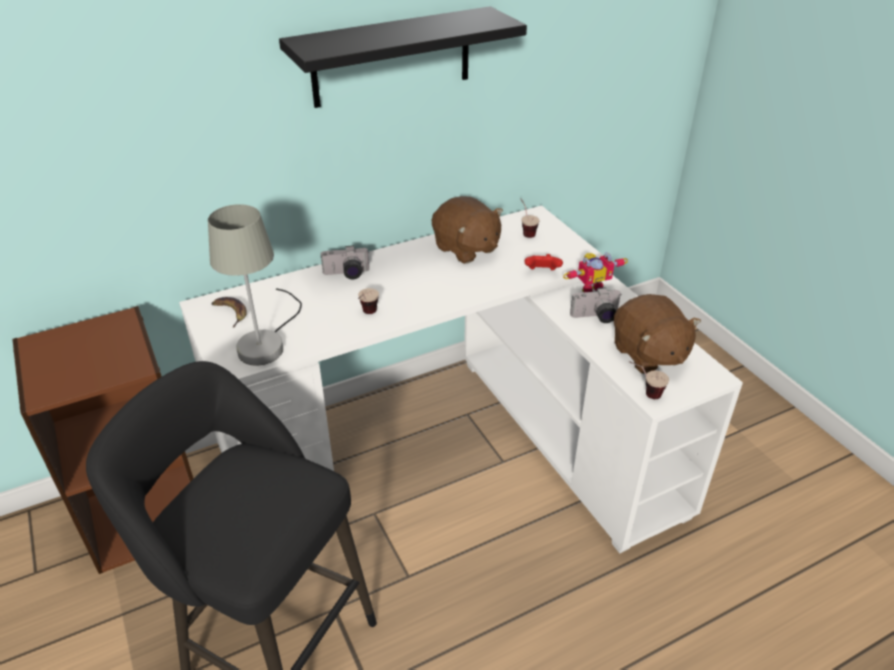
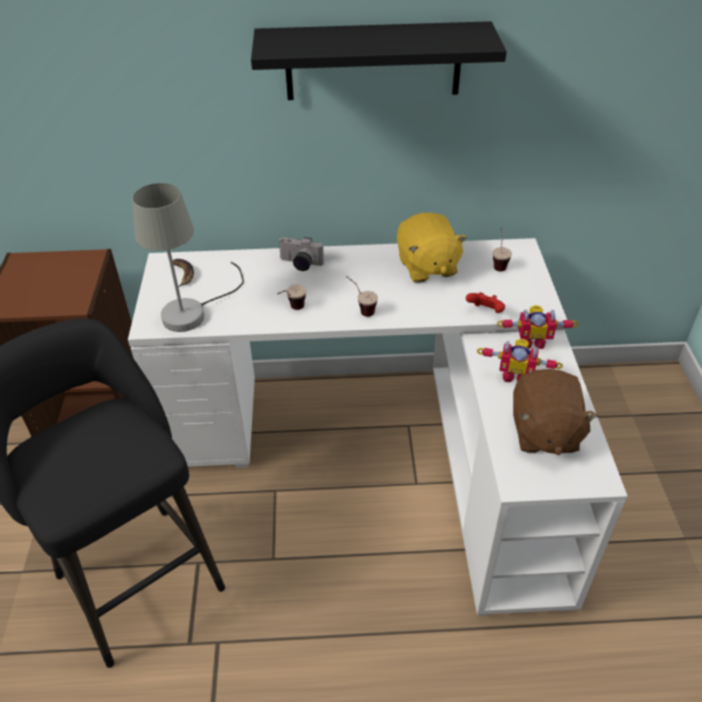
camera: 25 degrees right, 5 degrees up
brown plush toy [432,196,503,264] -> yellow plush toy [397,213,467,283]
camera [570,287,622,323] -> toy robot [477,339,563,382]
cup [629,361,669,399] -> cup moved to [346,276,378,317]

